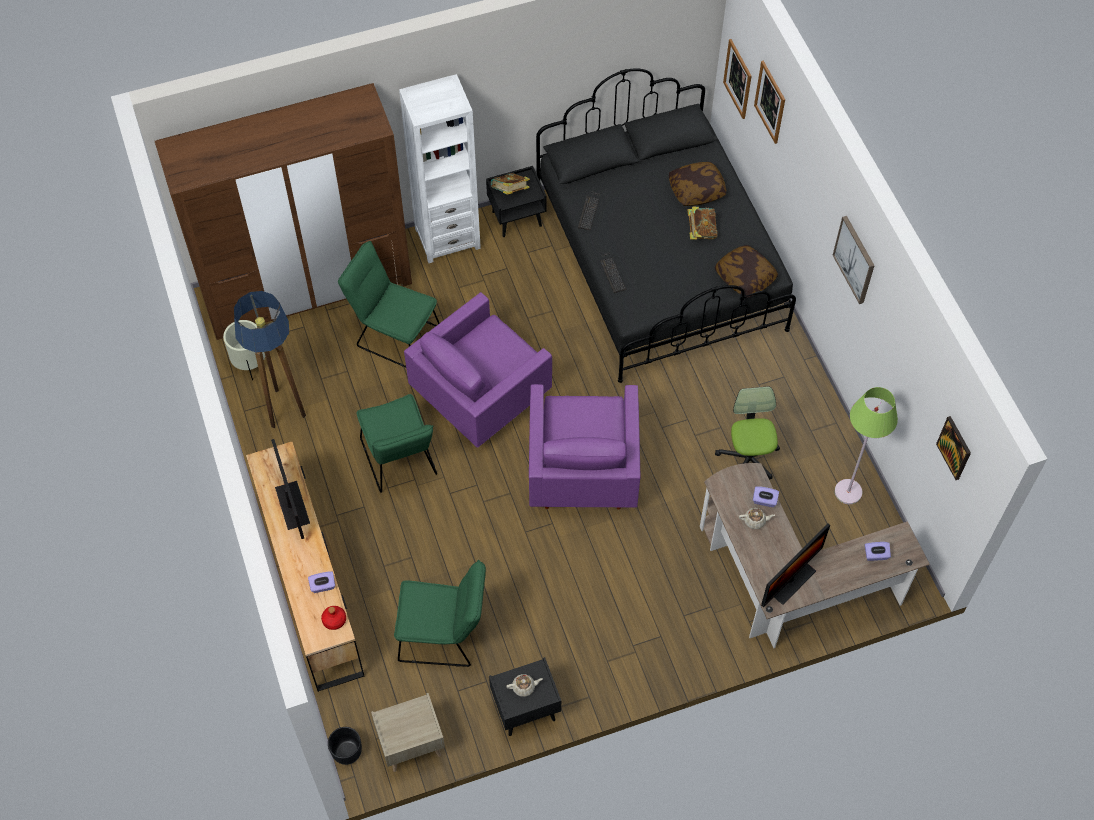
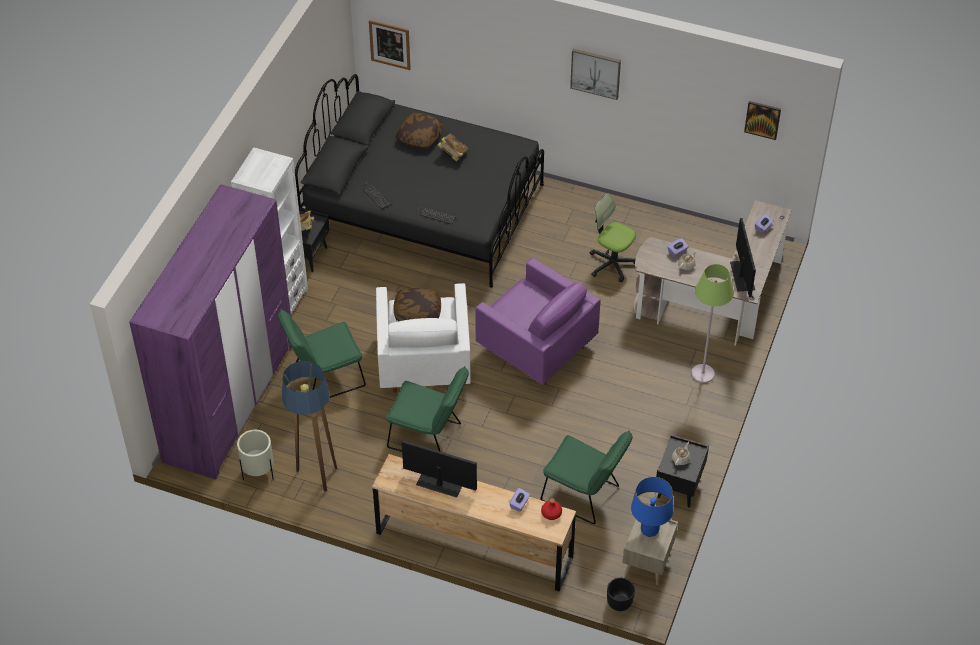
camera: 50 degrees left, 10 degrees down
brown wardrobe [155,83,412,340] -> purple wardrobe [129,184,292,479]
green chair [394,560,486,667] -> green chair turned 75 degrees clockwise [541,430,633,524]
purple armchair [404,292,552,448] -> white armchair [376,283,471,393]
pillow [714,245,778,298] -> pillow moved to [394,288,441,321]
picture [754,61,785,144] -> none
green floor lamp [835,387,898,504] -> green floor lamp moved to [691,264,734,383]
none -> blue table lamp [631,477,674,537]

